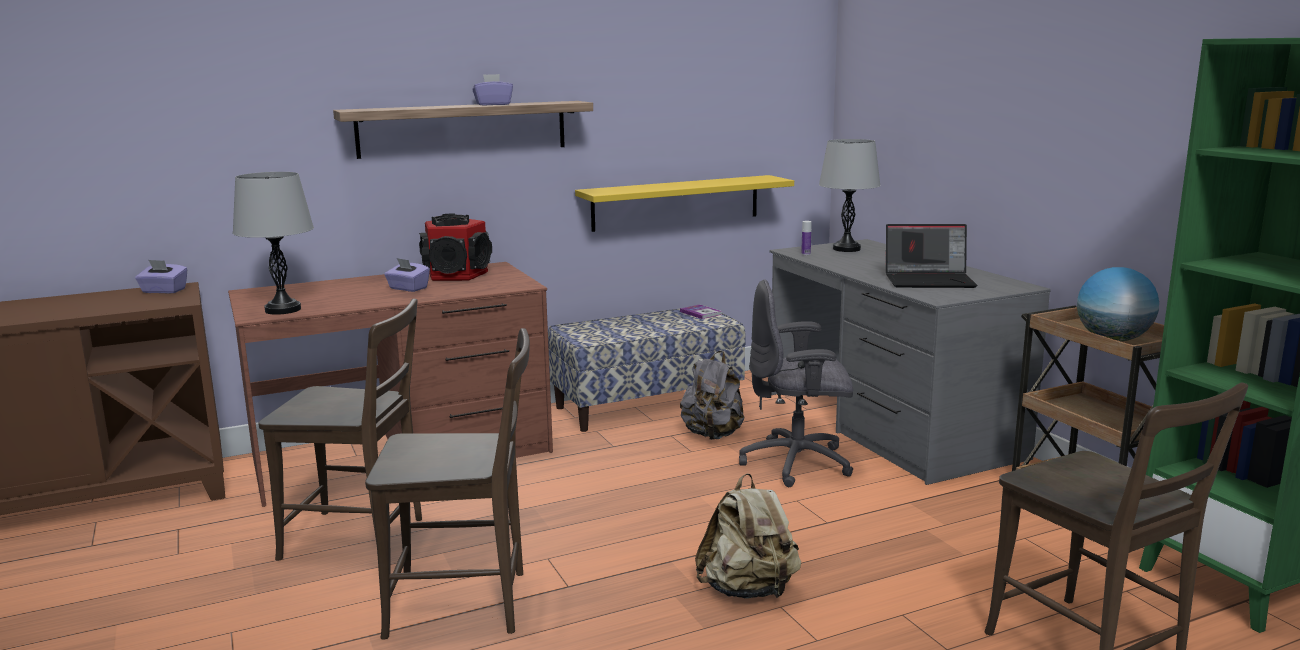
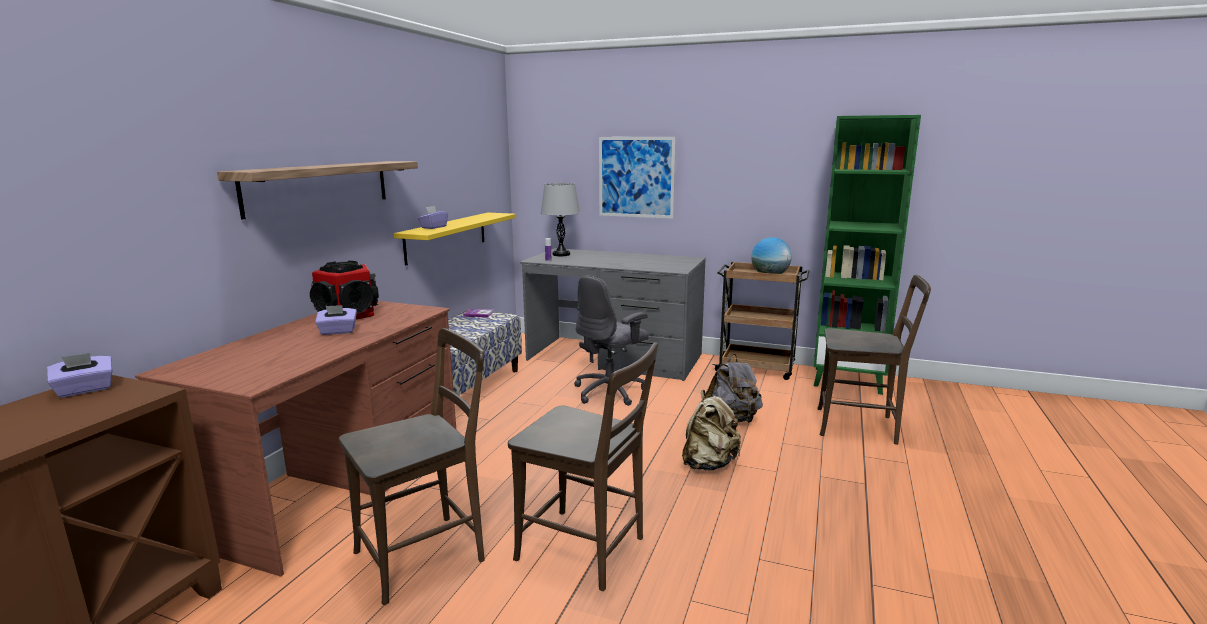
camera: 45 degrees left, 0 degrees up
grey table lamp [233,172,314,315] -> none
brown chair [365,328,530,639] -> brown chair turned 75 degrees clockwise [508,342,658,591]
purple tissue box [473,74,513,105] -> purple tissue box moved to [418,206,448,229]
grey backpack [680,351,744,440] -> grey backpack moved to [704,354,763,423]
laptop [886,224,978,288] -> none
none -> picture [599,137,676,219]

